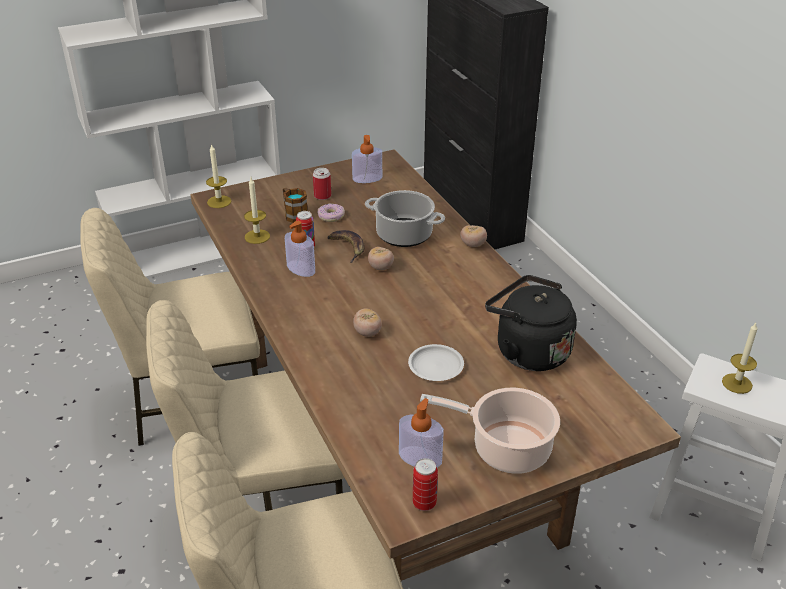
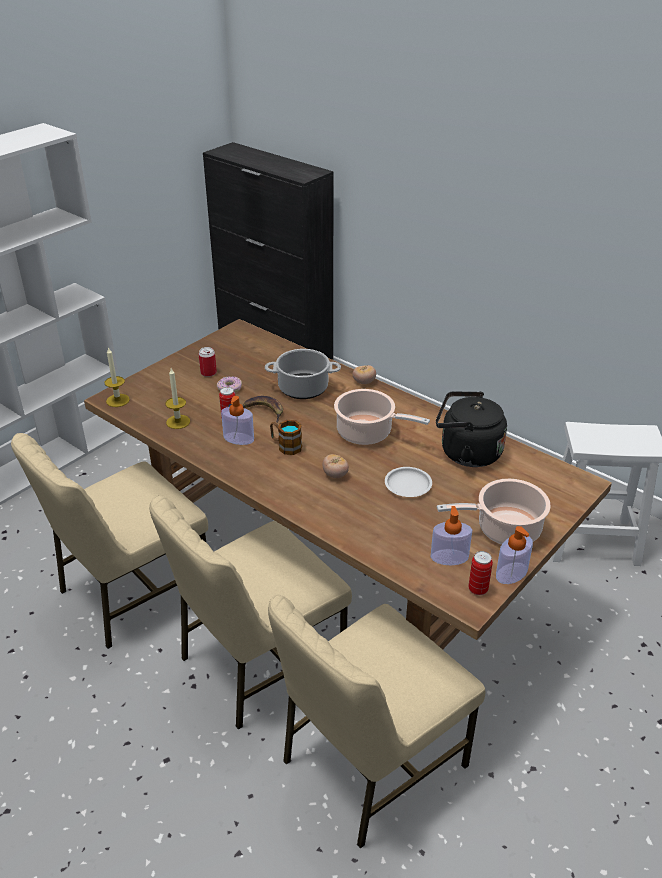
camera: 25 degrees left, 0 degrees up
mug [283,188,307,223] -> mug moved to [270,420,302,455]
soap dispenser [352,135,382,183] -> soap dispenser moved to [496,526,533,584]
tomato [368,247,394,270] -> none
candle [722,323,758,394] -> none
none -> cooking pot [334,389,430,445]

